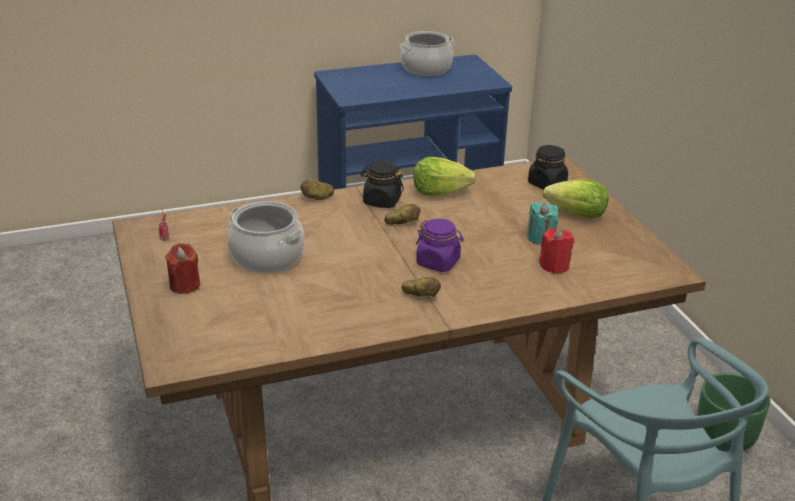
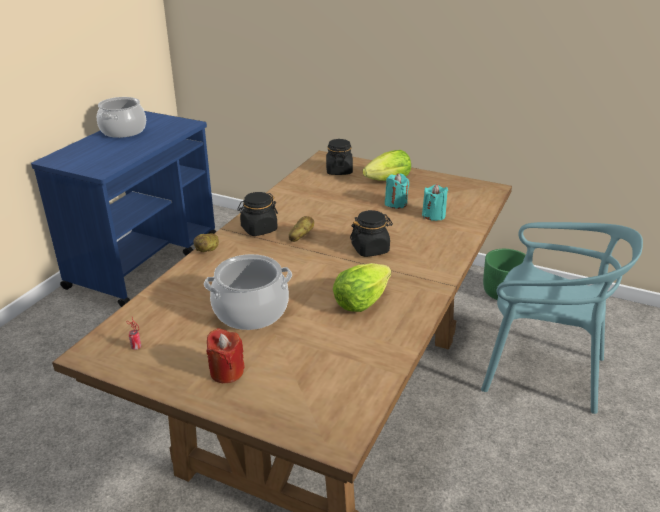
camera: 45 degrees left, 0 degrees up
potato [402,277,441,297] -> none
lettuce [413,157,476,196] -> lettuce moved to [333,263,391,312]
purple jar [416,219,464,272] -> black jar [350,210,393,257]
red candle [539,228,574,274] -> turquoise candle [422,184,448,221]

